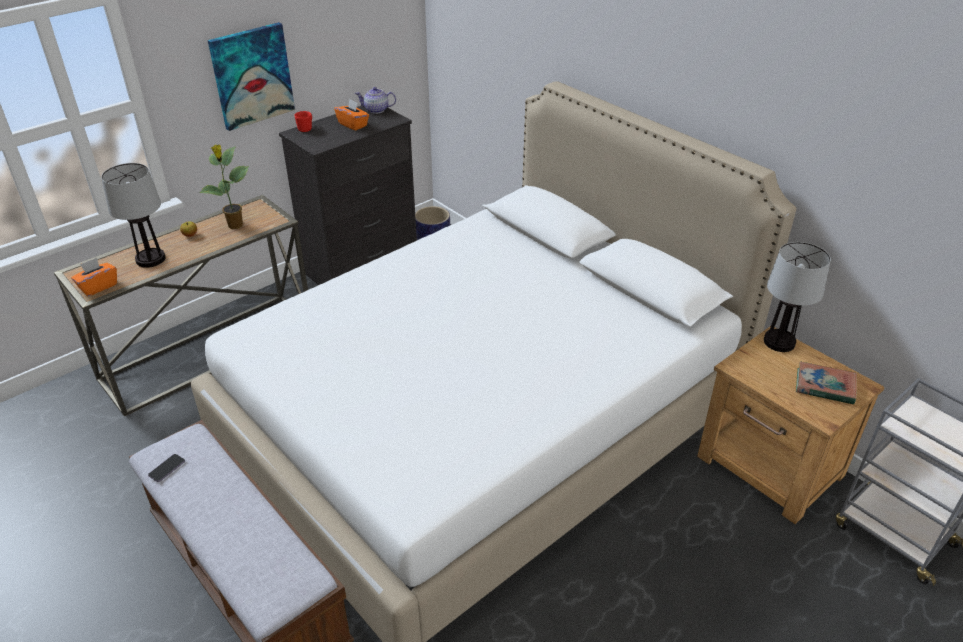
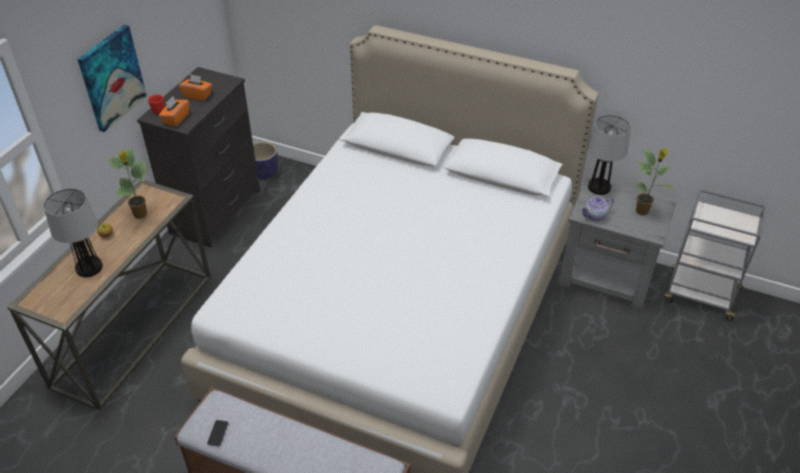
camera: 25 degrees left, 5 degrees up
orange tissue box [71,258,117,296] -> orange tissue box moved to [159,96,189,126]
teapot [355,87,396,114] -> teapot moved to [581,196,614,221]
brown nightstand [697,326,885,524] -> grey nightstand [559,177,677,310]
book [796,361,857,405] -> potted plant [634,148,675,215]

